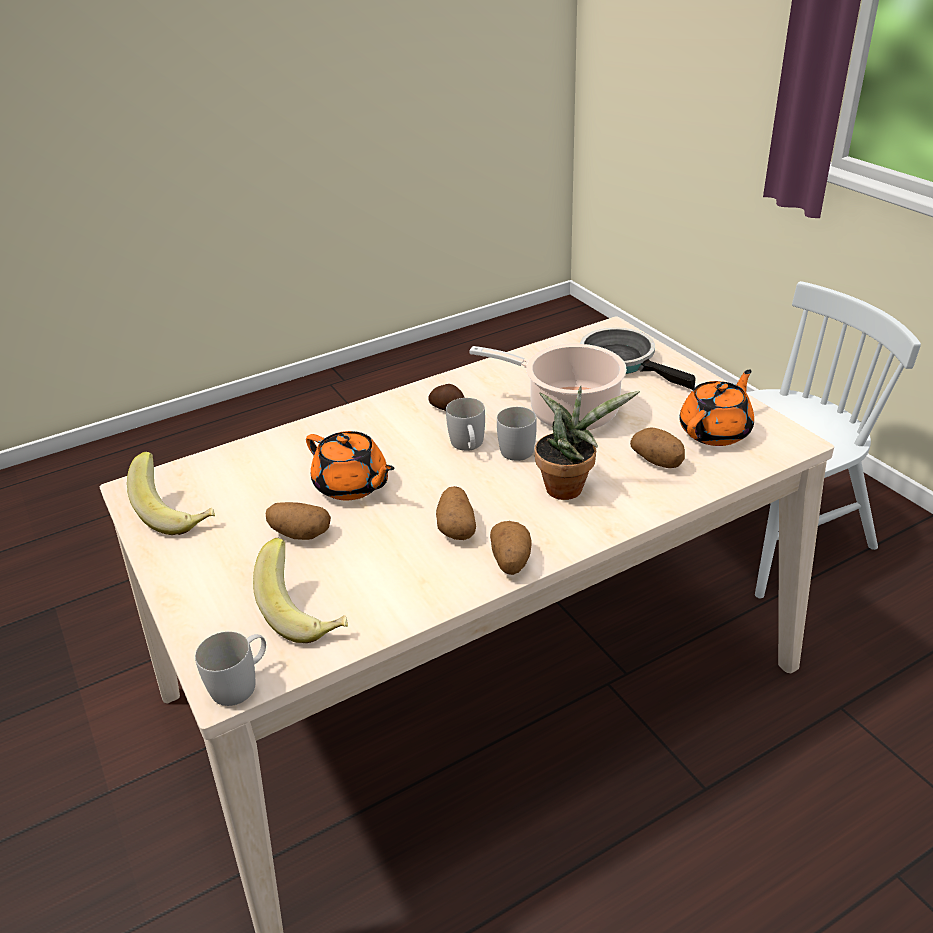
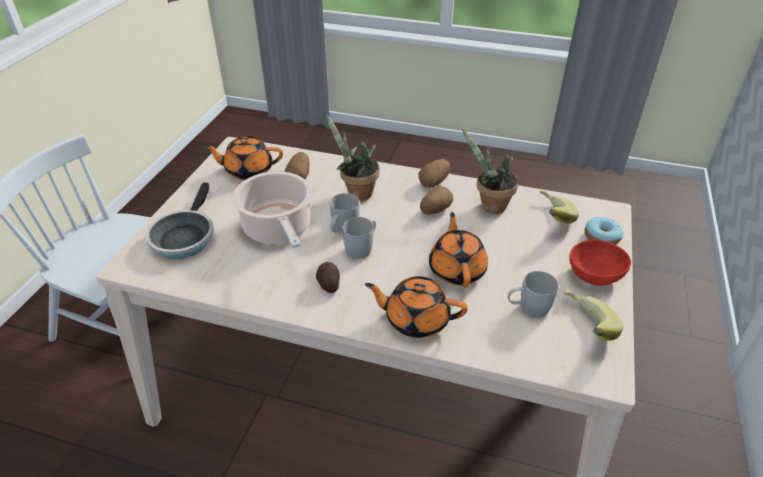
camera: 135 degrees left, 5 degrees up
white mug [195,631,266,706] -> white mug moved to [508,271,558,318]
potato [266,502,331,540] -> none
none -> orange teapot [365,276,468,338]
none -> potted plant [462,128,518,214]
none -> red bowl [570,239,631,286]
none -> donut [585,217,623,245]

